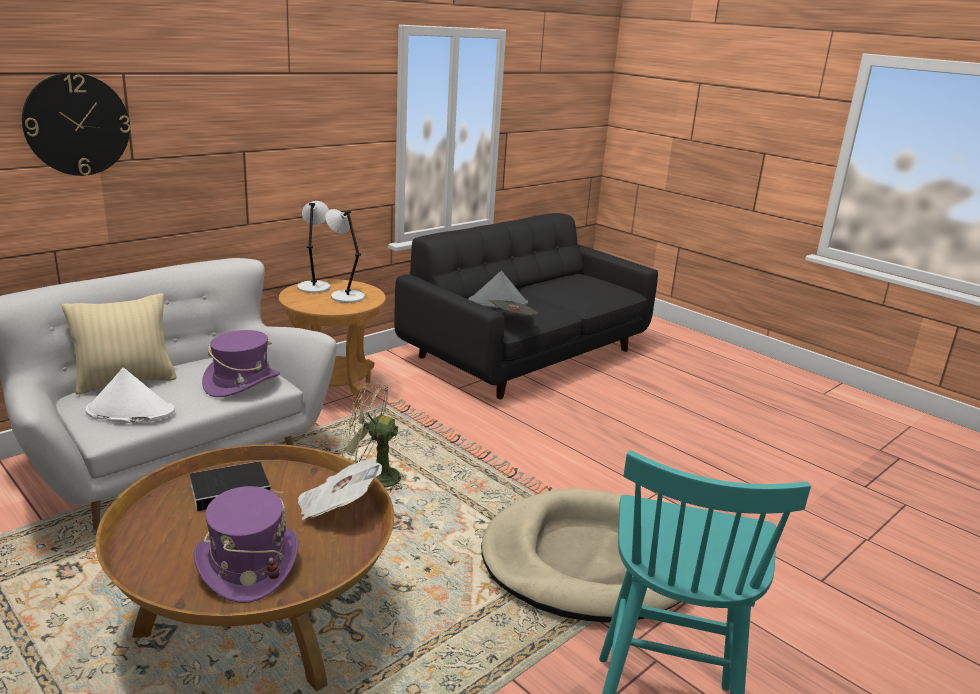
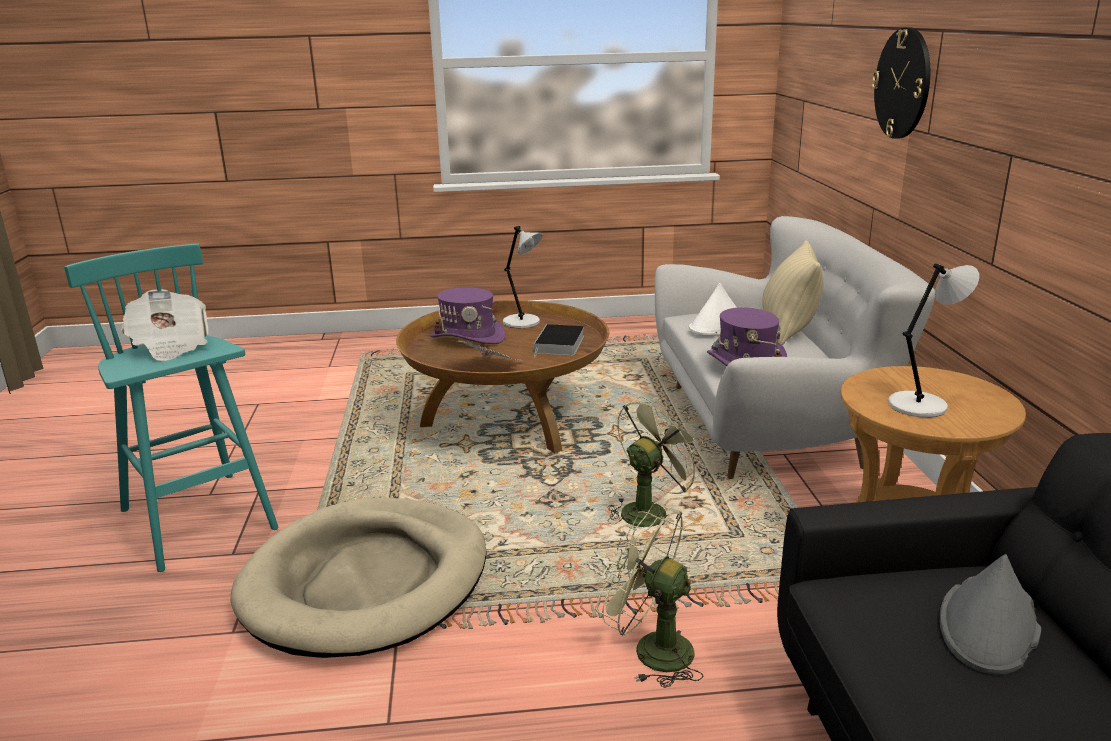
camera: 130 degrees right, 0 degrees up
grey table lamp [297,201,331,293] -> grey table lamp moved to [503,226,543,328]
newspaper [488,300,538,315] -> newspaper moved to [121,289,208,361]
none -> green fan [596,503,703,688]

